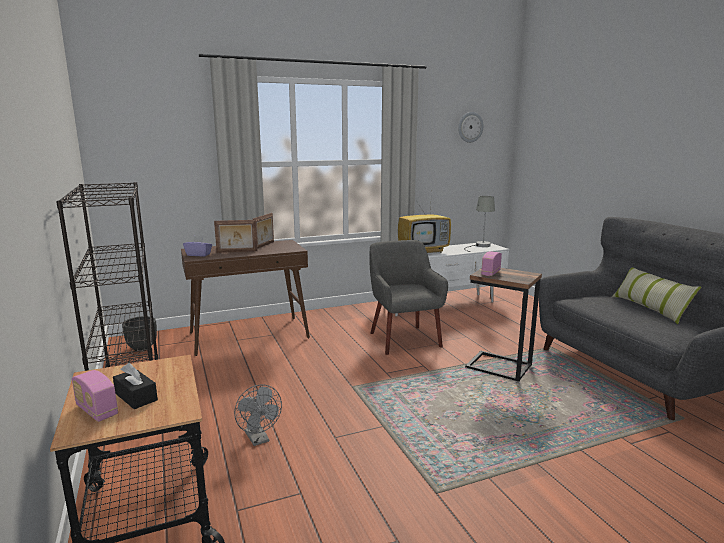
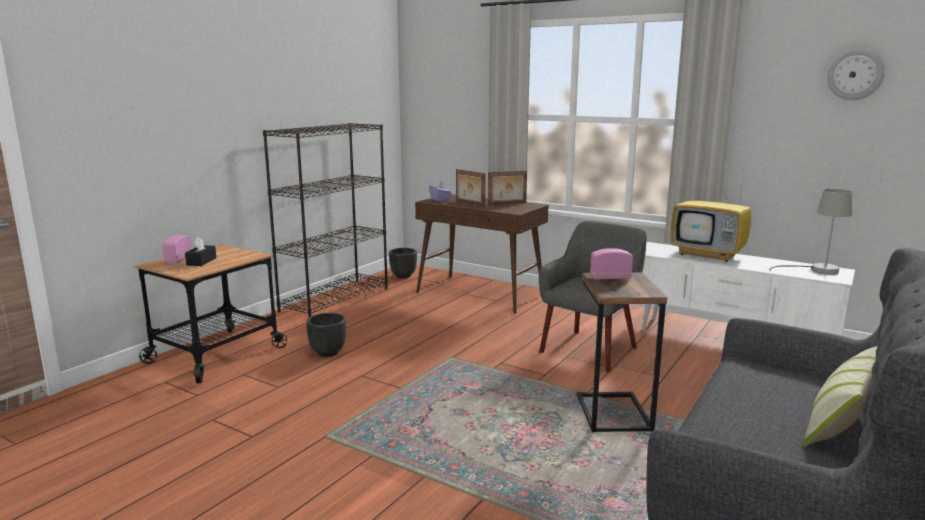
camera: 55 degrees right, 0 degrees up
grey fan [234,384,282,446] -> black planter [306,313,346,357]

